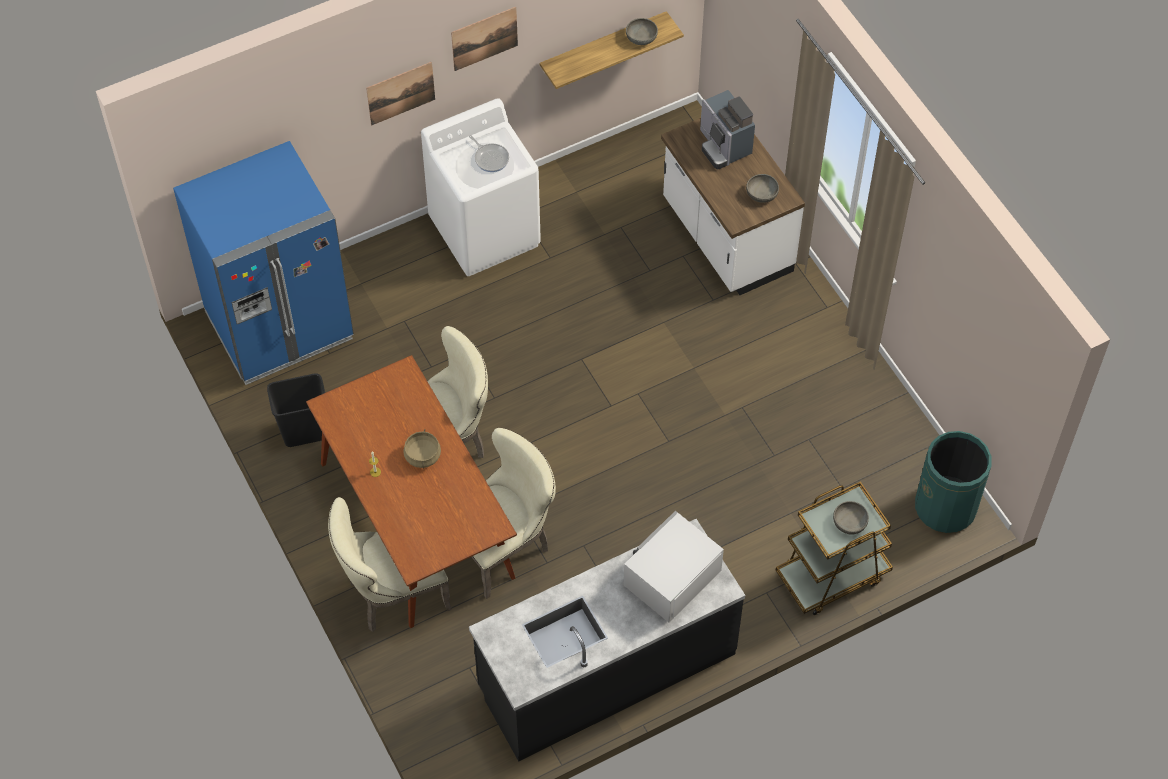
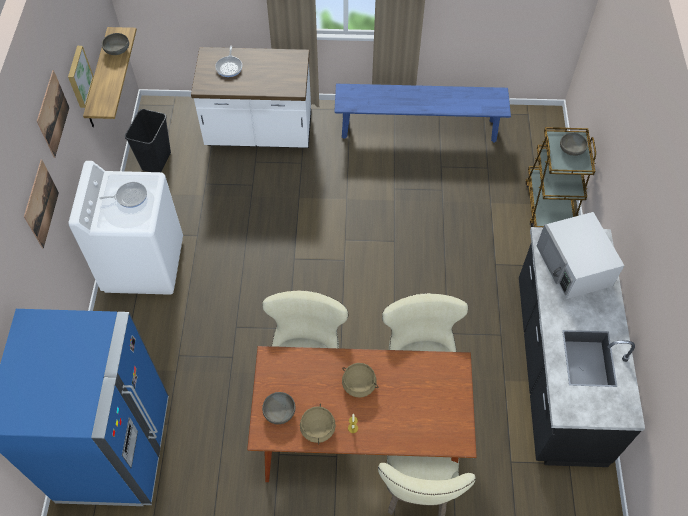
camera: 60 degrees left, 0 degrees up
black trash can [267,374,325,447] -> black trash can moved to [125,109,171,172]
coffee machine [700,90,755,169] -> frying pan [215,46,242,77]
grey bowl [746,174,779,203] -> grey bowl moved to [262,392,295,424]
green trash can [915,431,992,533] -> none
none -> picture [68,46,94,108]
none -> beige cooking pot [300,403,336,445]
none -> blue bench [334,84,511,143]

